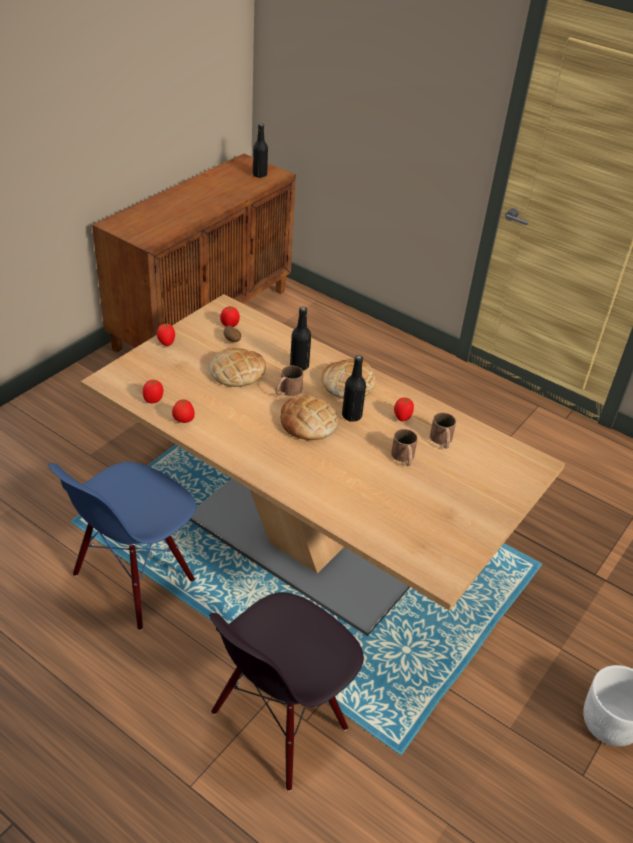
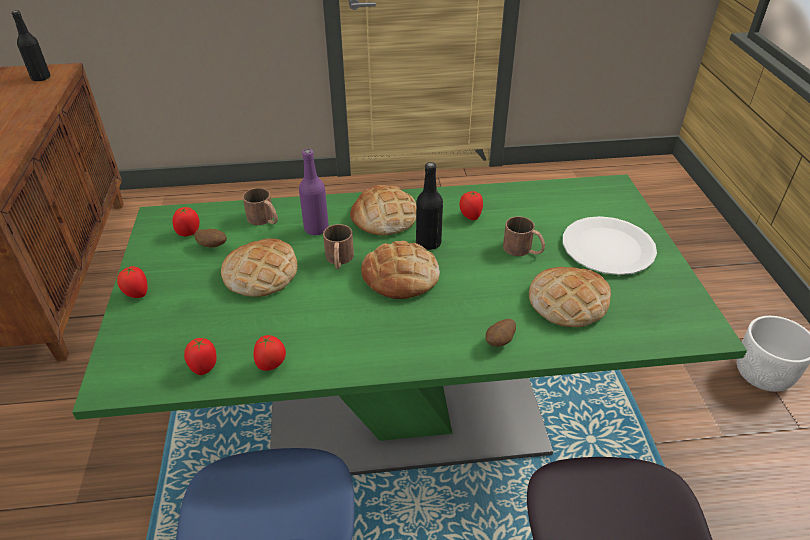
camera: 40 degrees left, 0 degrees up
beige dining table [81,294,565,636] -> green dining table [72,174,747,475]
black bottle [290,307,311,371] -> purple bottle [299,149,329,235]
brown mug [430,413,456,449] -> brown mug moved to [243,188,278,225]
none -> potato [486,319,516,347]
none -> bread [529,267,611,327]
none -> white plate [563,216,657,275]

